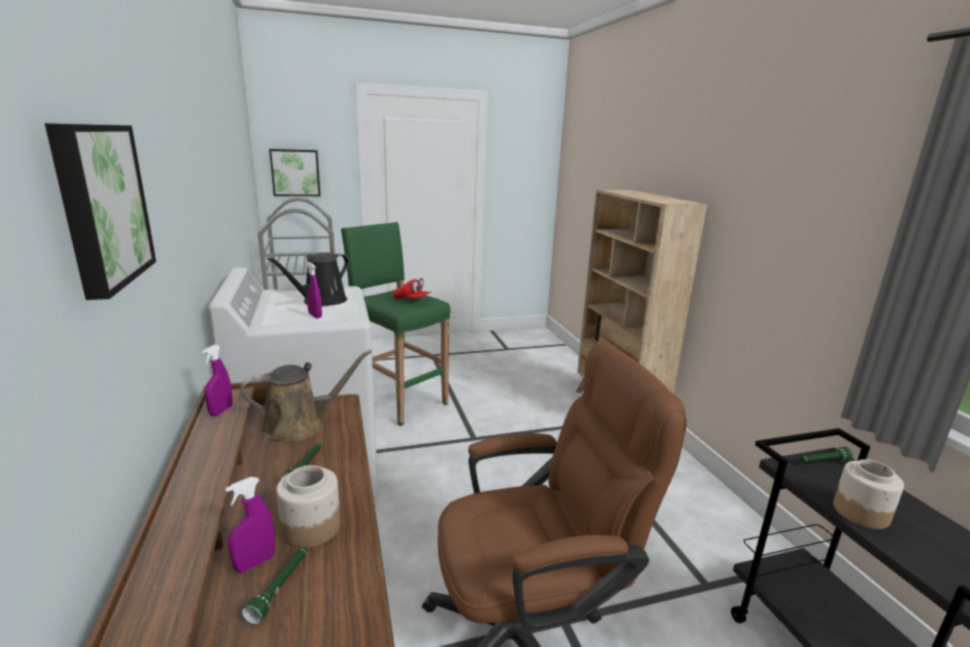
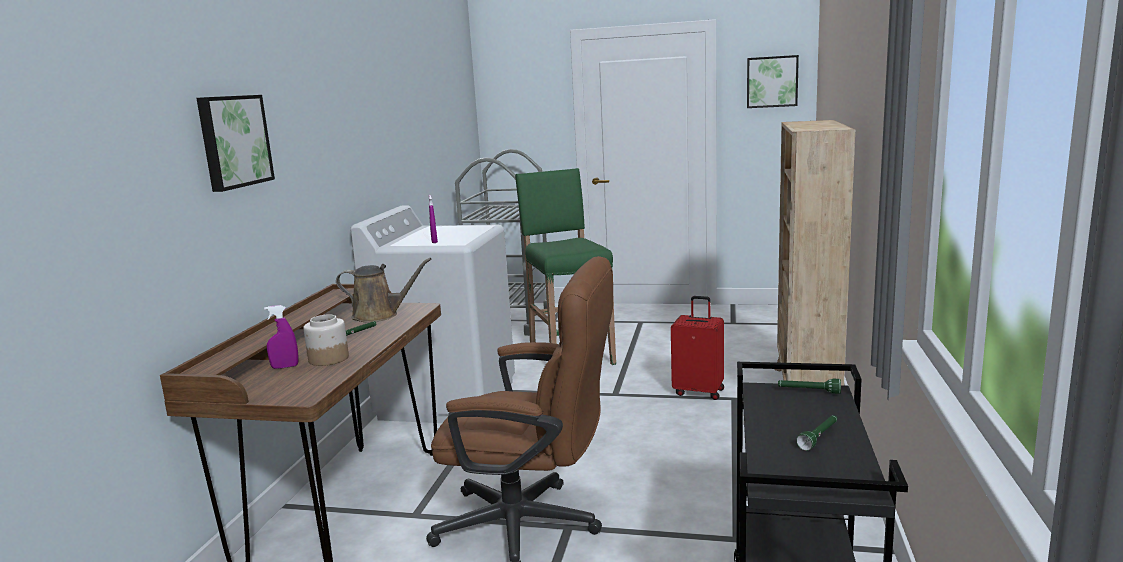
camera: 30 degrees right, 5 degrees down
purple spray bottle [202,345,233,416] -> none
green flashlight [241,547,307,625] -> green flashlight moved to [796,415,837,451]
black watering can [267,253,349,306] -> none
picture [269,149,320,196] -> picture moved to [747,55,799,108]
red cap [393,278,431,299] -> none
jar [833,459,904,529] -> none
none -> red suitcase [671,296,724,400]

